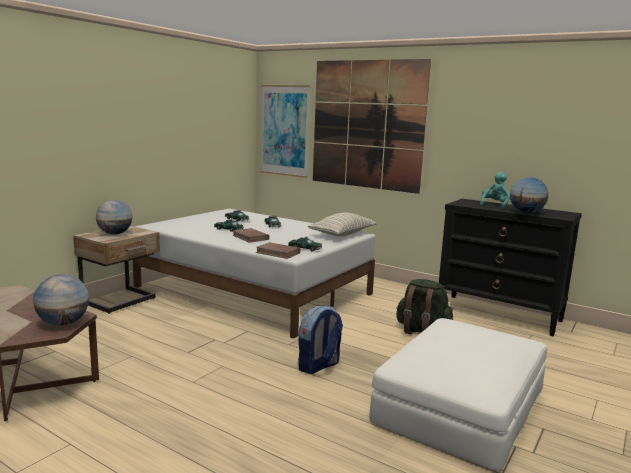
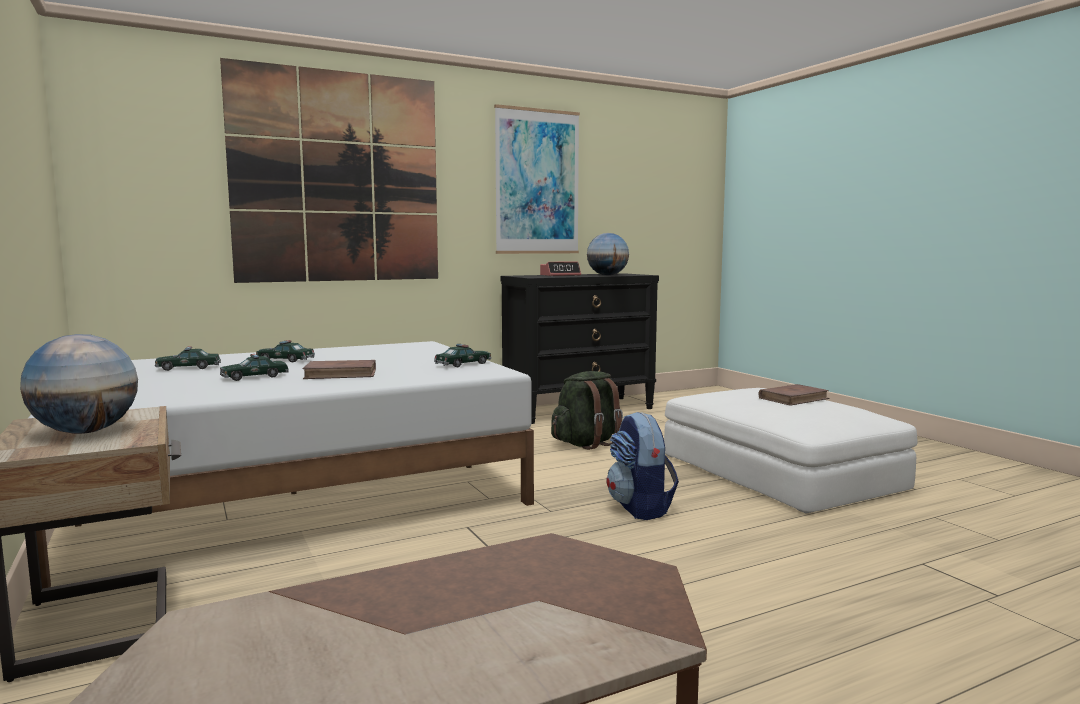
camera: 60 degrees left, 5 degrees down
globe [33,274,89,325] -> none
brown book [256,242,301,259] -> brown book moved to [759,384,830,406]
picture [260,85,310,178] -> picture moved to [494,104,580,254]
pillow [308,213,377,236] -> none
turquoise plush toy [480,172,510,209] -> alarm clock [540,261,581,276]

